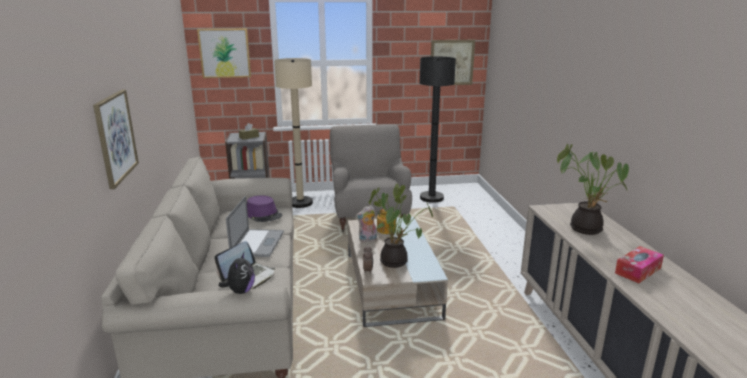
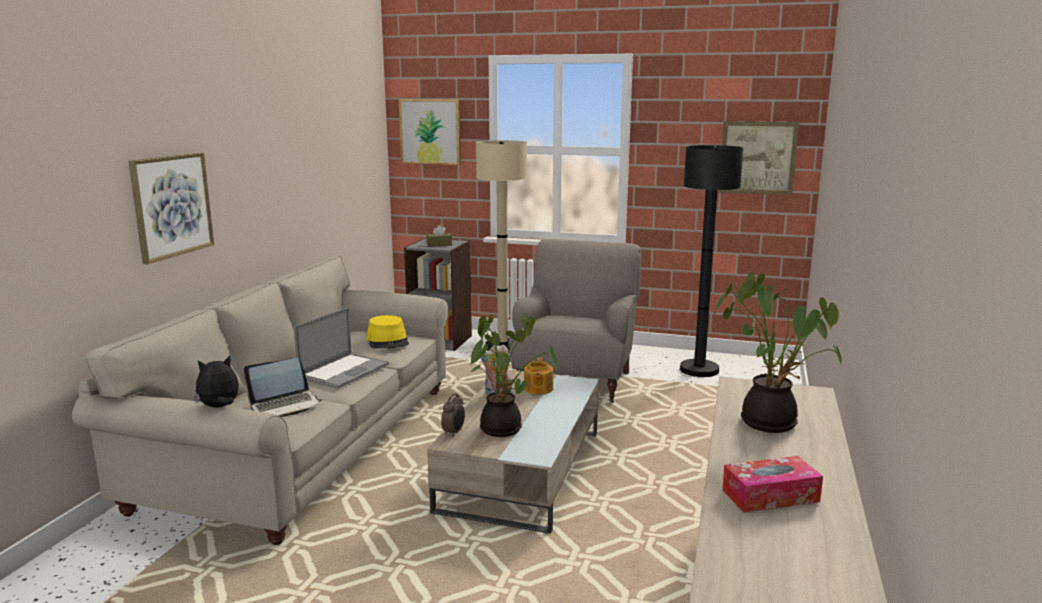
camera: 25 degrees right, 5 degrees down
plush toy [219,252,255,294] -> plush toy turned 150 degrees counterclockwise [194,356,239,408]
purple hat [247,195,282,222] -> yellow hat [366,315,409,349]

